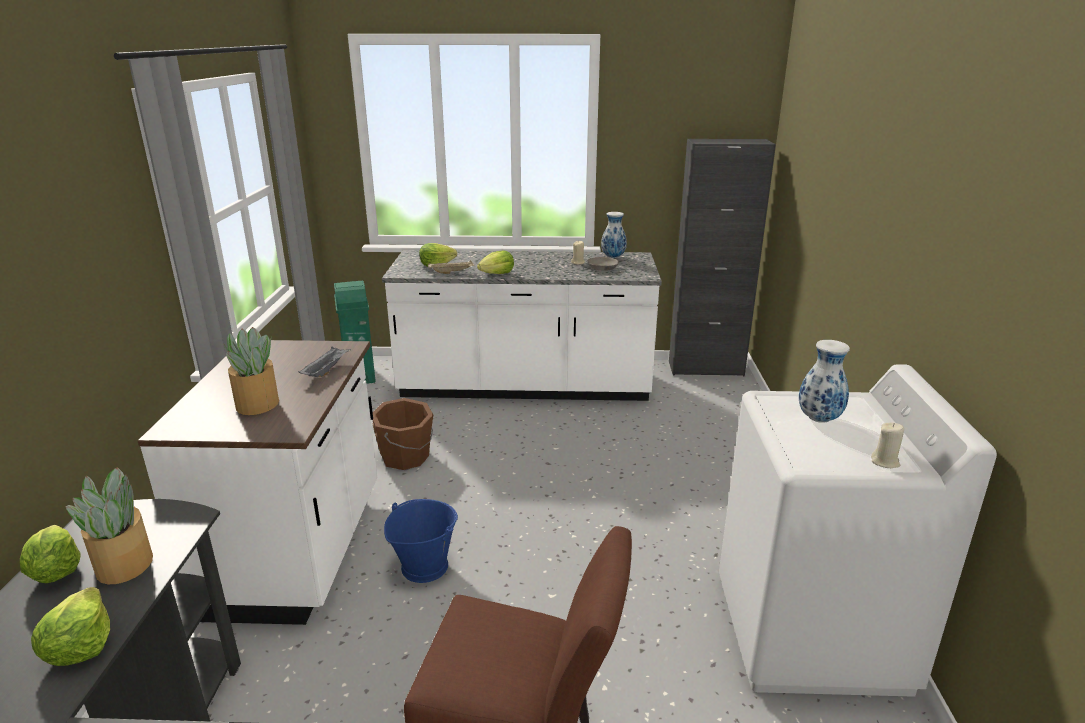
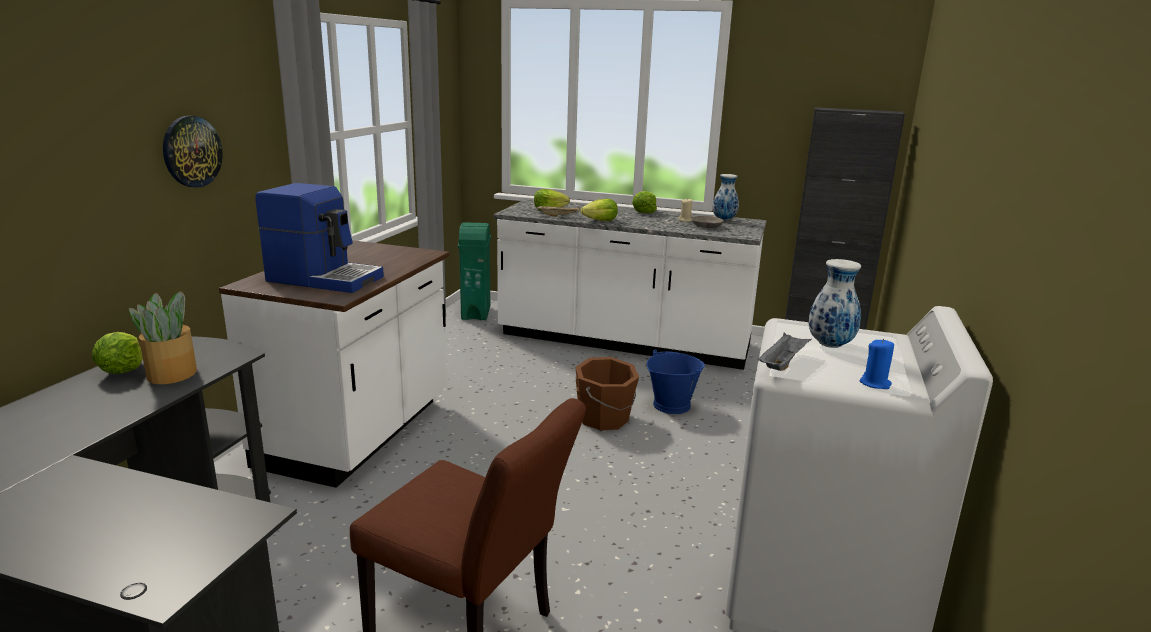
camera: 15 degrees right, 5 degrees down
lettuce [31,587,110,666] -> lettuce moved to [632,191,657,213]
potted plant [224,327,279,415] -> coffee machine [256,183,384,293]
grey tray [298,347,351,377] -> grey tray moved to [757,332,812,371]
brown bucket [372,398,433,470] -> brown bucket moved to [575,357,639,430]
blue bucket [384,499,458,583] -> blue bucket moved to [647,349,705,414]
beige candle [871,422,904,468] -> blue candle [860,339,894,389]
none -> wall clock [163,116,223,188]

